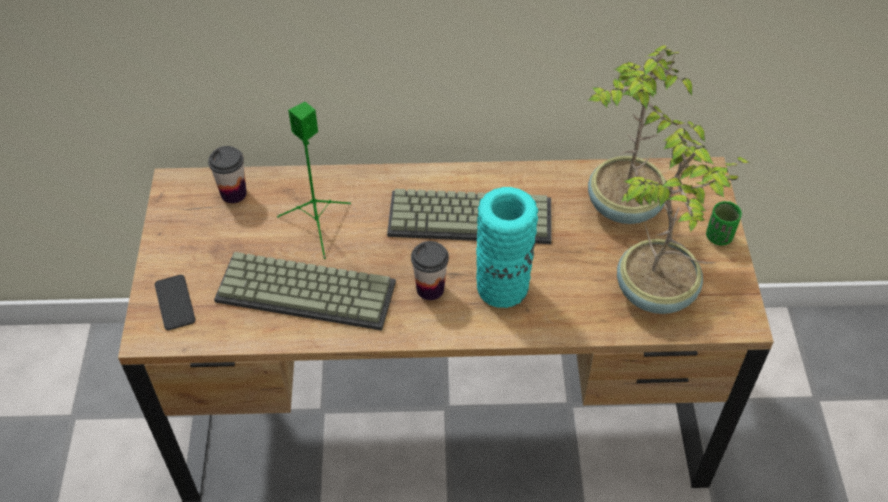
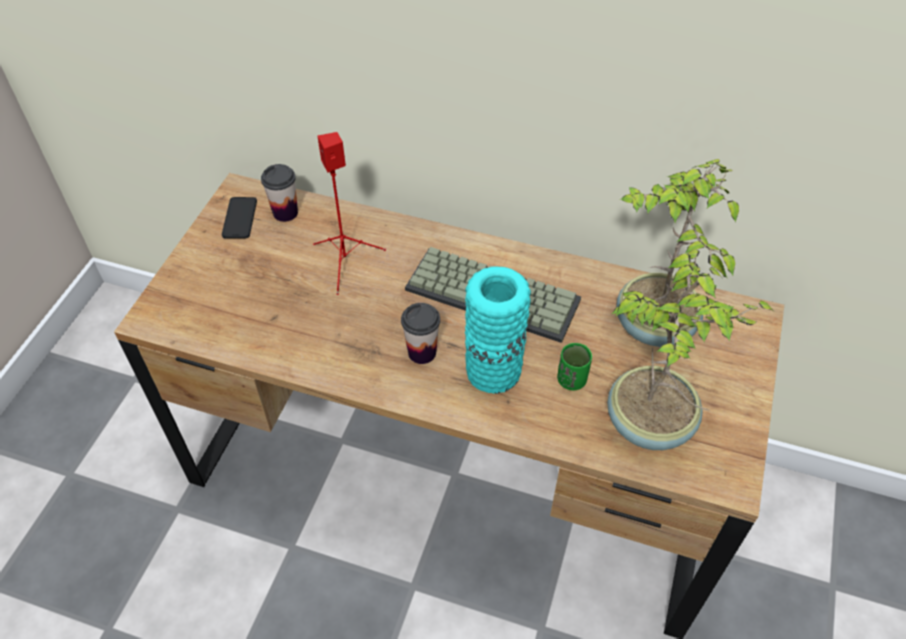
camera: 20 degrees right, 0 degrees up
phone [155,275,195,330] -> phone moved to [222,197,257,239]
keyboard [214,252,396,331] -> none
green speaker [277,102,351,259] -> red speaker [313,132,386,295]
green cup [706,201,742,246] -> green cup moved to [557,343,592,390]

